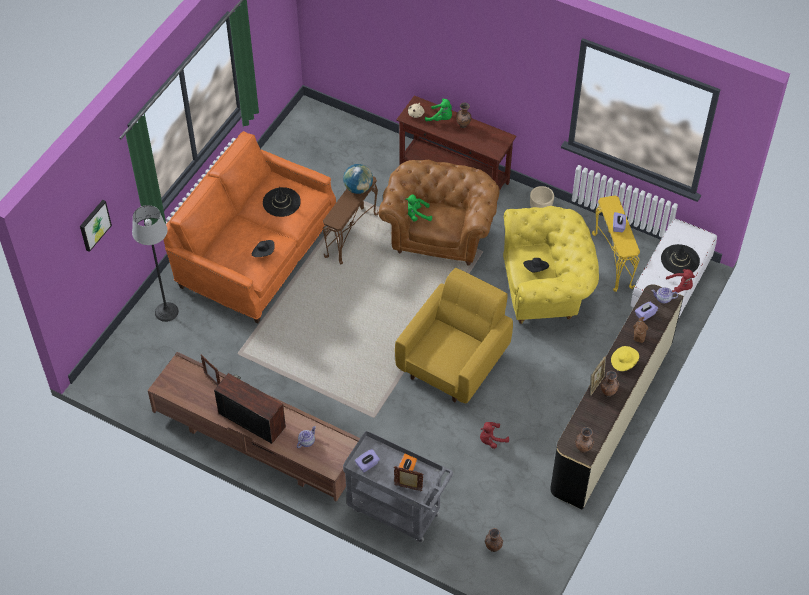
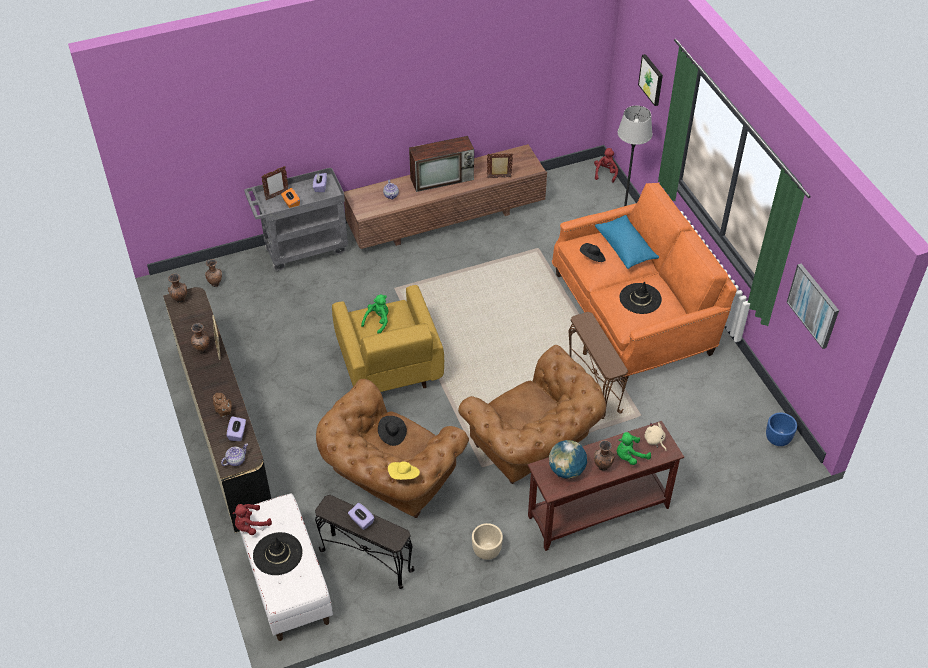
camera: 130 degrees right, 5 degrees down
globe [343,164,373,194] -> globe moved to [549,440,587,479]
green plush toy [405,194,432,222] -> green plush toy moved to [361,295,389,334]
red plush toy [480,422,509,449] -> red plush toy moved to [594,148,618,183]
yellow armchair [503,206,599,324] -> brown armchair [316,379,469,518]
yellow side table [592,195,640,292] -> black side table [315,495,415,589]
yellow hat [611,346,639,371] -> yellow hat moved to [388,461,420,480]
none -> blue pillow [595,215,659,269]
none -> blue planter [766,413,797,446]
none -> picture [787,264,839,349]

